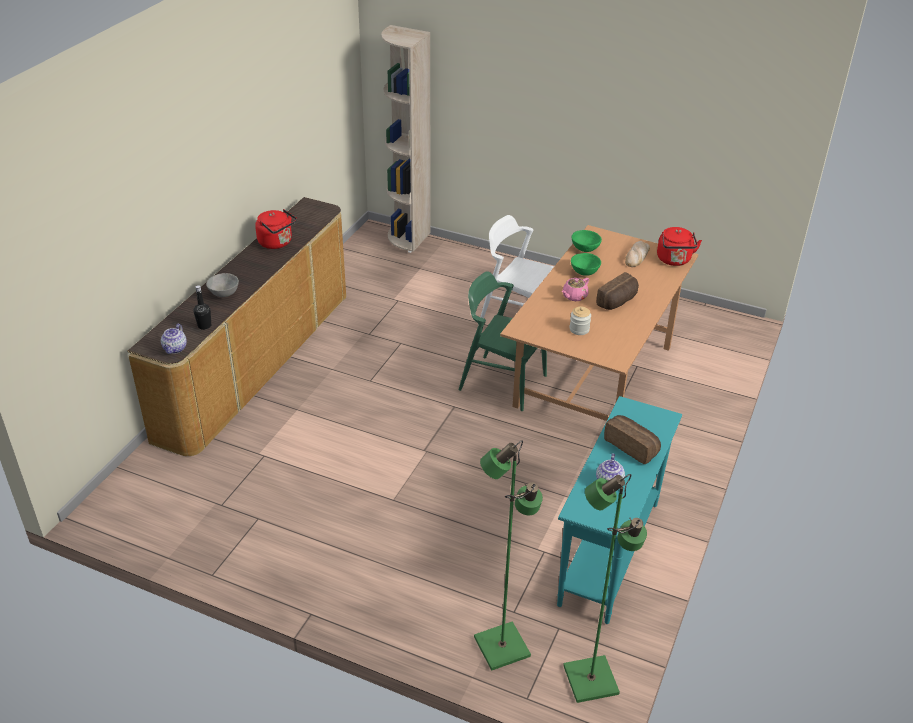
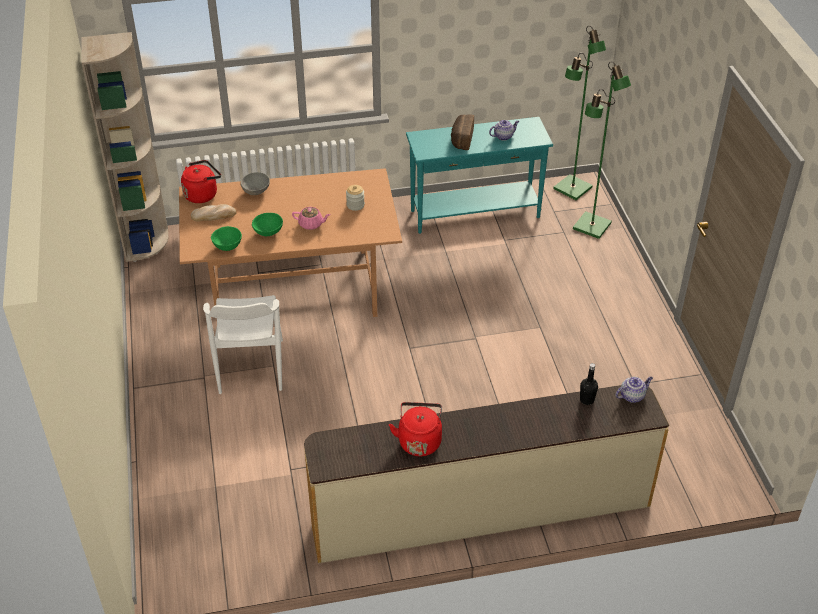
camera: 125 degrees left, 5 degrees up
grey bowl [206,273,239,297] -> grey bowl moved to [240,172,270,195]
beige bookcase [381,25,431,253] -> beige bookcase moved to [81,32,169,262]
green chair [459,271,547,411] -> none
bread [596,272,639,310] -> none

